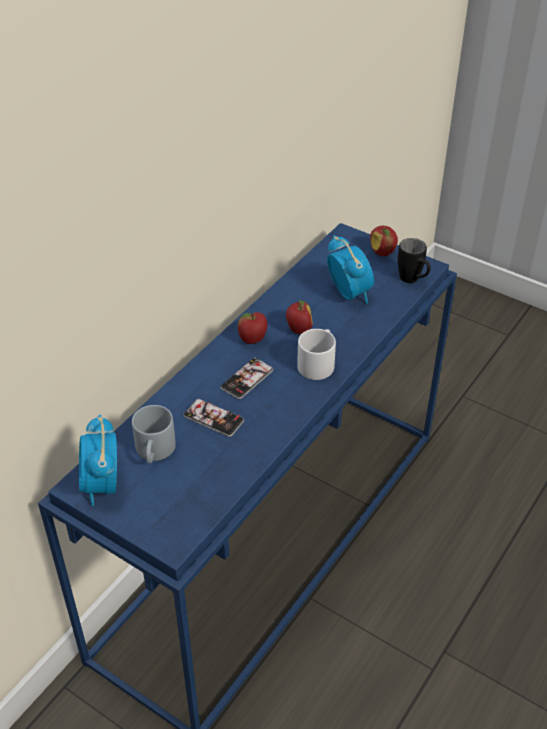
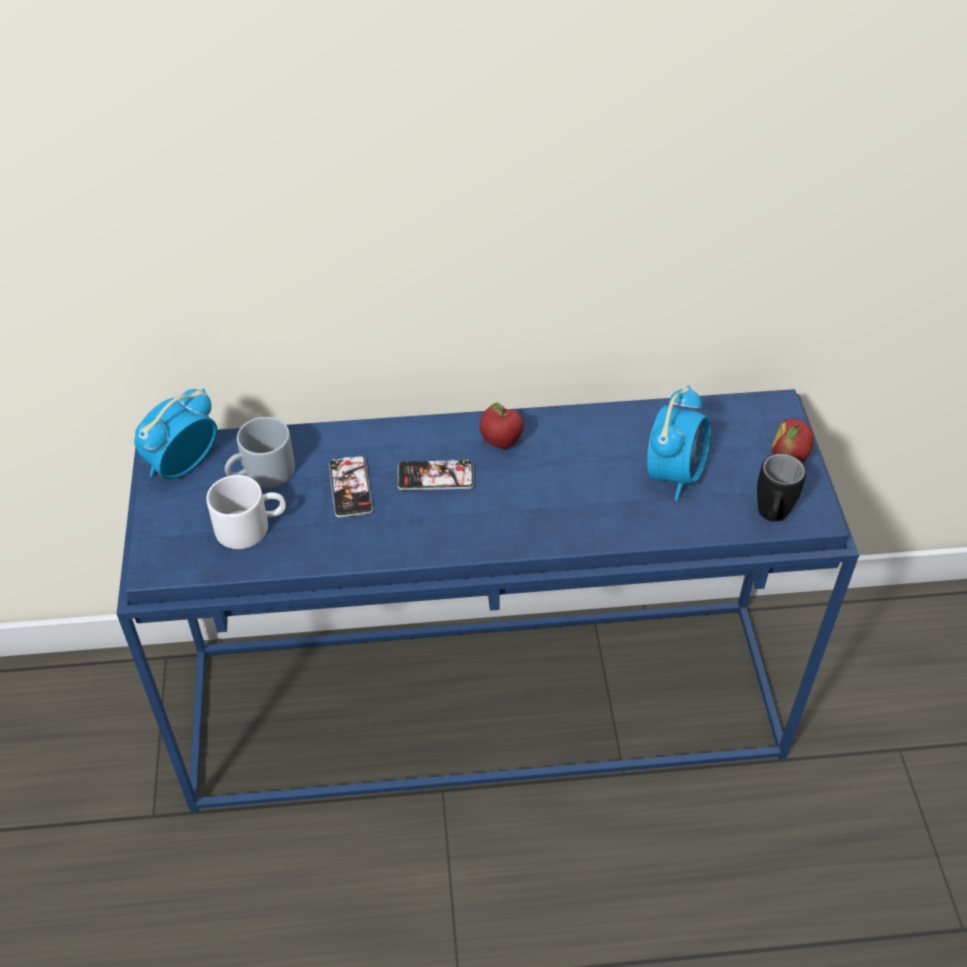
camera: 50 degrees right, 5 degrees up
apple [286,300,313,334] -> none
white mug [297,329,336,380] -> white mug moved to [206,475,286,549]

